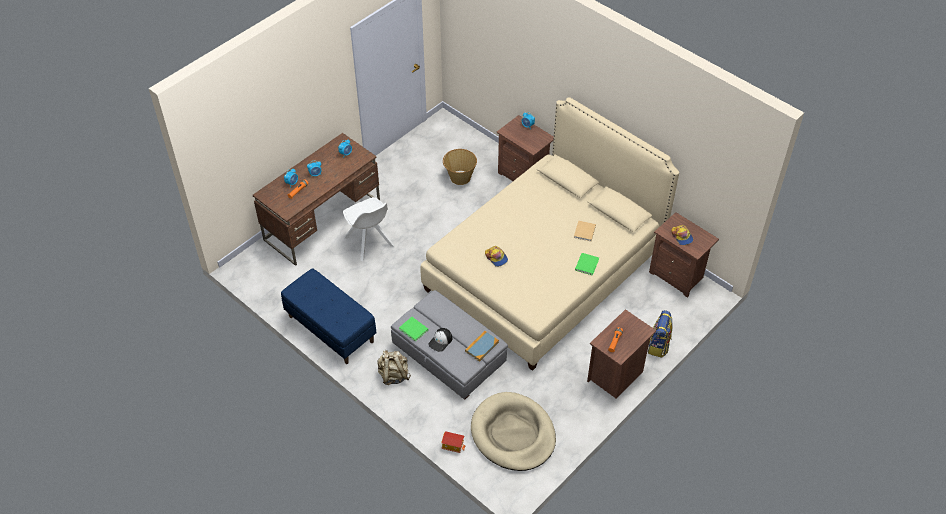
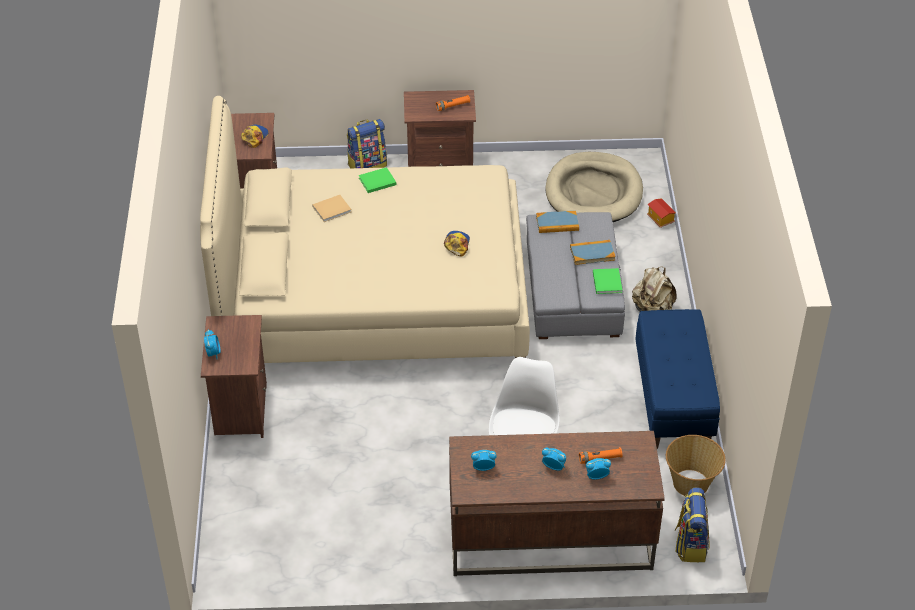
camera: 135 degrees left, 5 degrees down
cap [428,328,452,352] -> book [570,240,616,265]
basket [443,149,477,185] -> basket moved to [666,435,726,496]
none -> backpack [674,488,710,562]

